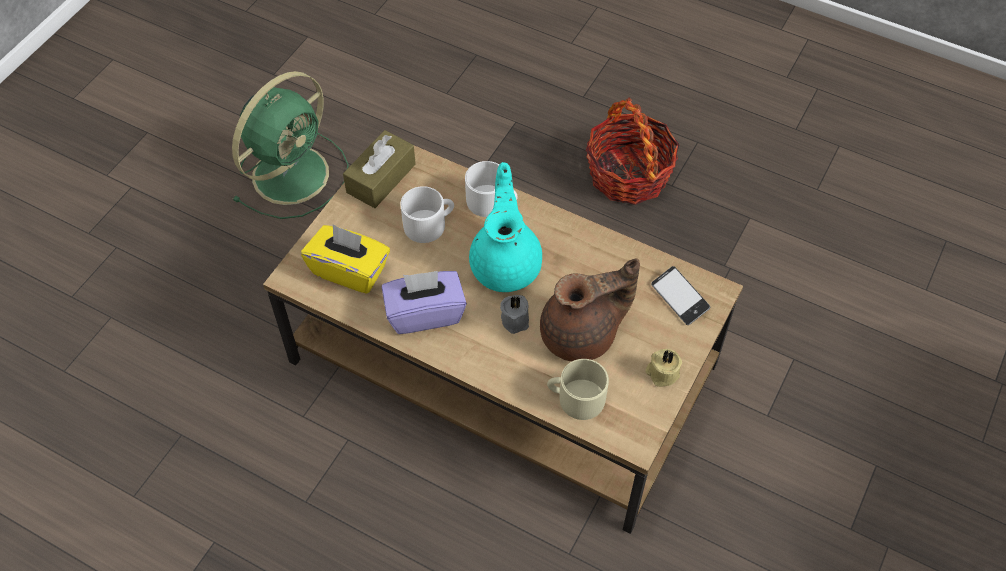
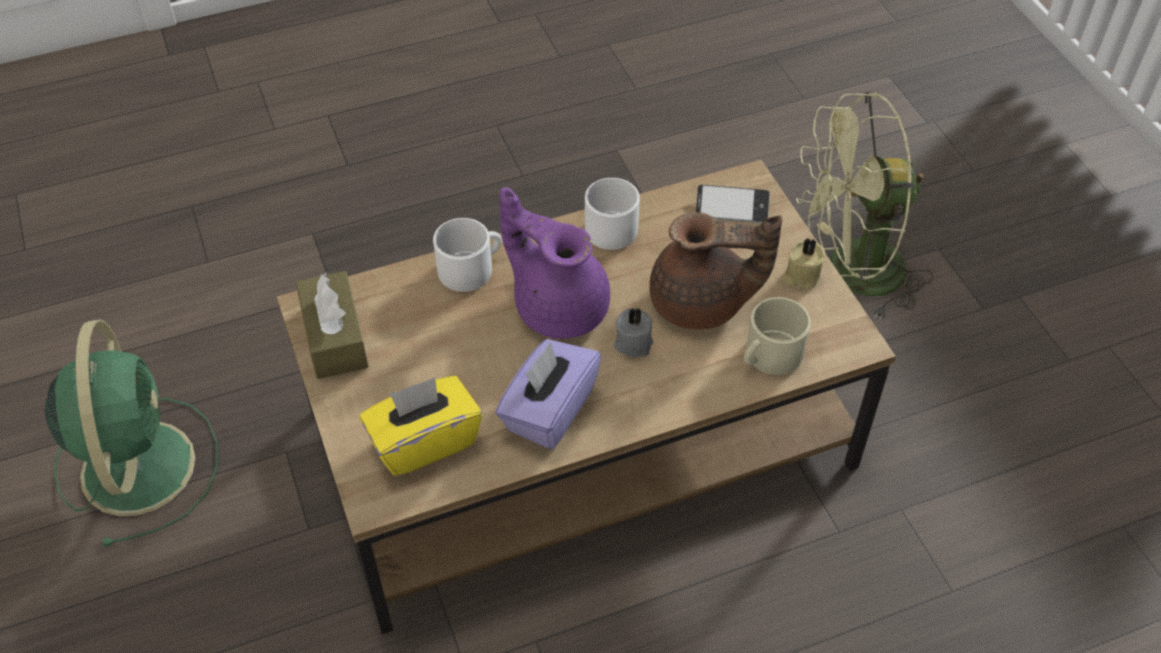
camera: 50 degrees left, 5 degrees down
white mug [400,186,454,243] -> white mug moved to [585,178,640,250]
turquoise teapot [469,162,542,292] -> purple teapot [500,187,610,339]
brown teapot [540,258,640,362] -> brown teapot turned 75 degrees clockwise [649,212,782,330]
basket [586,97,680,205] -> none
none -> green fan [796,92,933,321]

